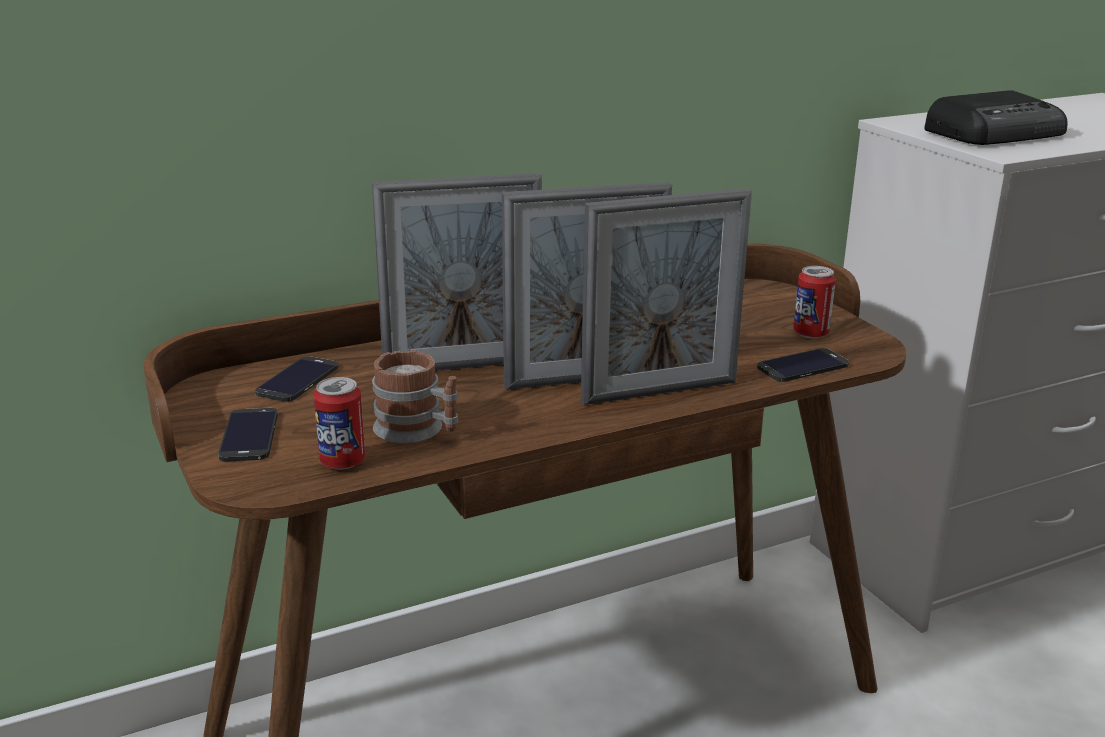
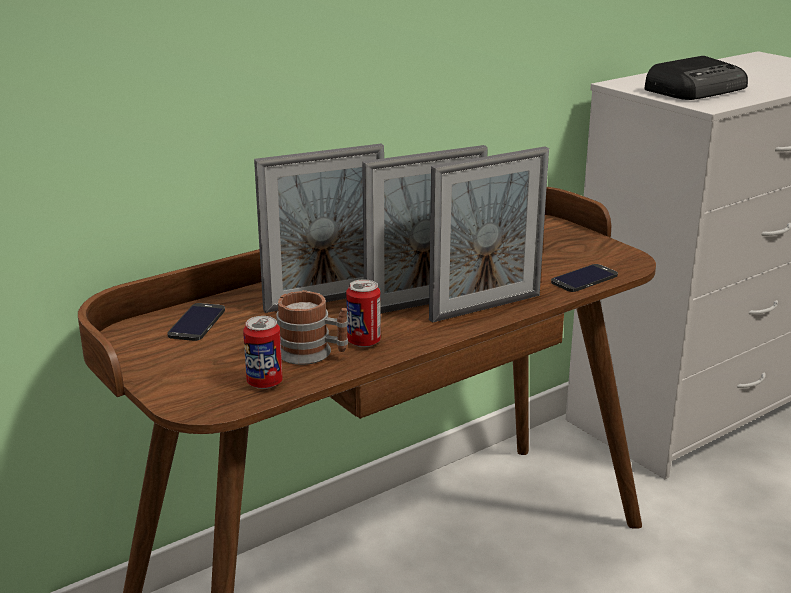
camera: 10 degrees left, 0 degrees up
phone [218,408,278,461] -> none
can [793,266,836,339] -> can moved to [346,279,381,347]

